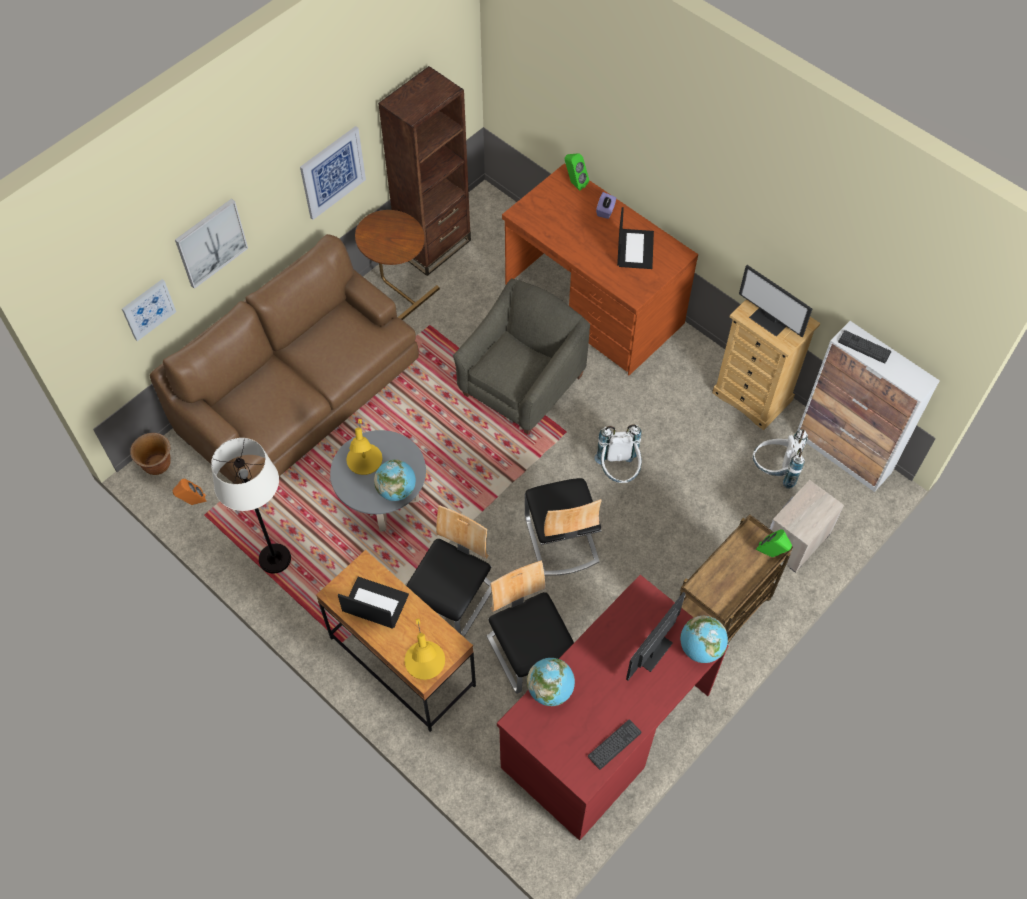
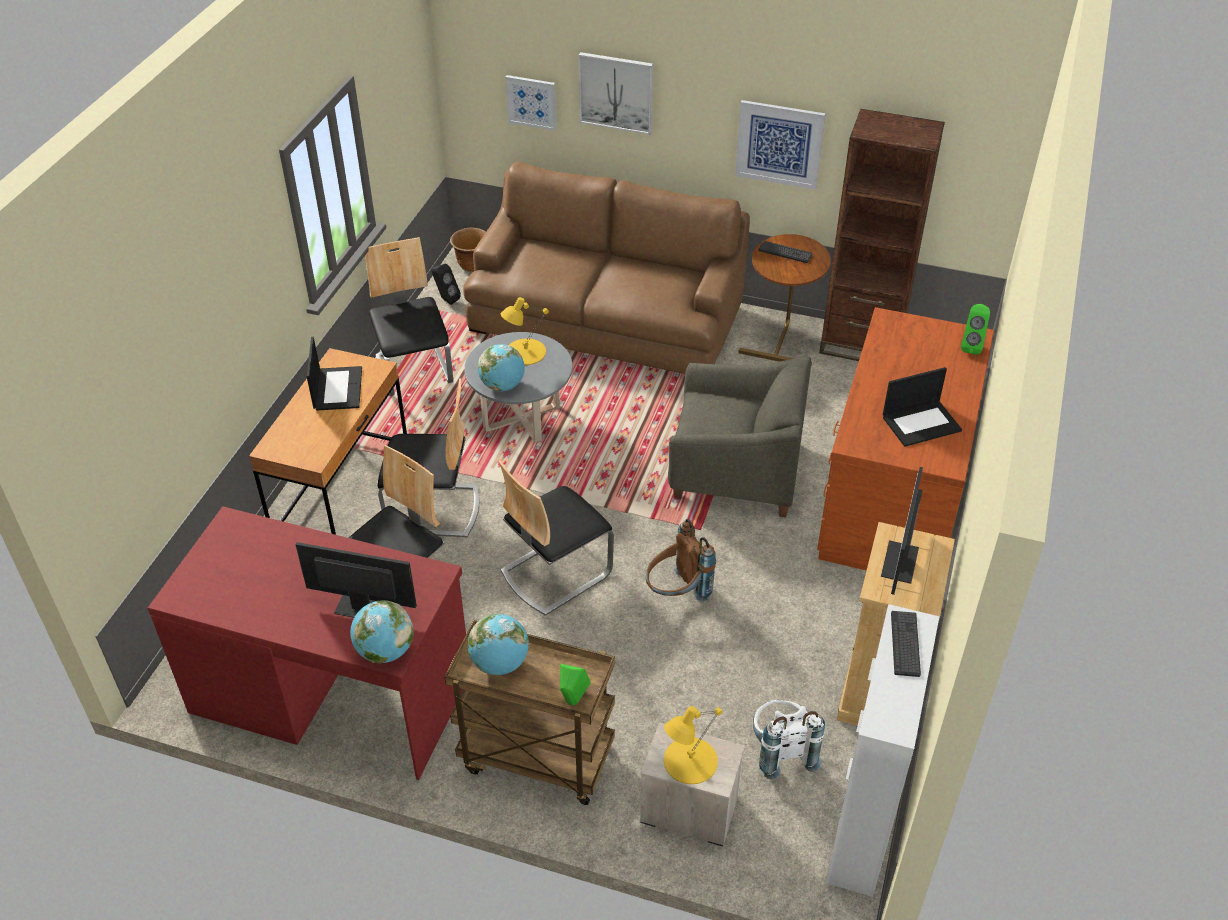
camera: 65 degrees right, 15 degrees down
orange speaker [173,479,206,505] -> black speaker [431,264,461,305]
white floor lamp [211,438,291,574] -> chair [365,237,453,396]
yellow table lamp [404,619,445,680] -> yellow table lamp moved to [664,706,723,784]
globe [527,658,575,706] -> globe moved to [468,614,529,675]
keyboard [588,719,642,770] -> keyboard moved to [758,241,812,263]
white backpack [594,424,642,483] -> brown backpack [646,519,716,601]
purple tissue box [596,192,616,219] -> none

